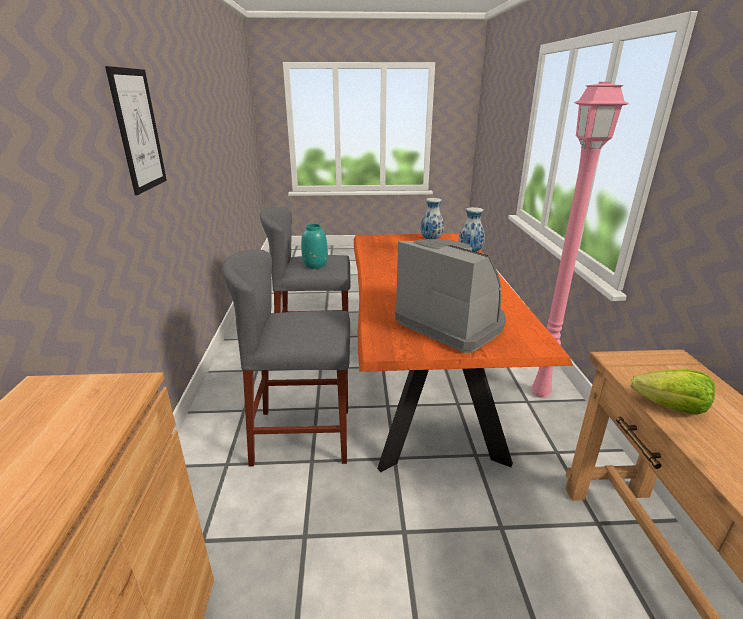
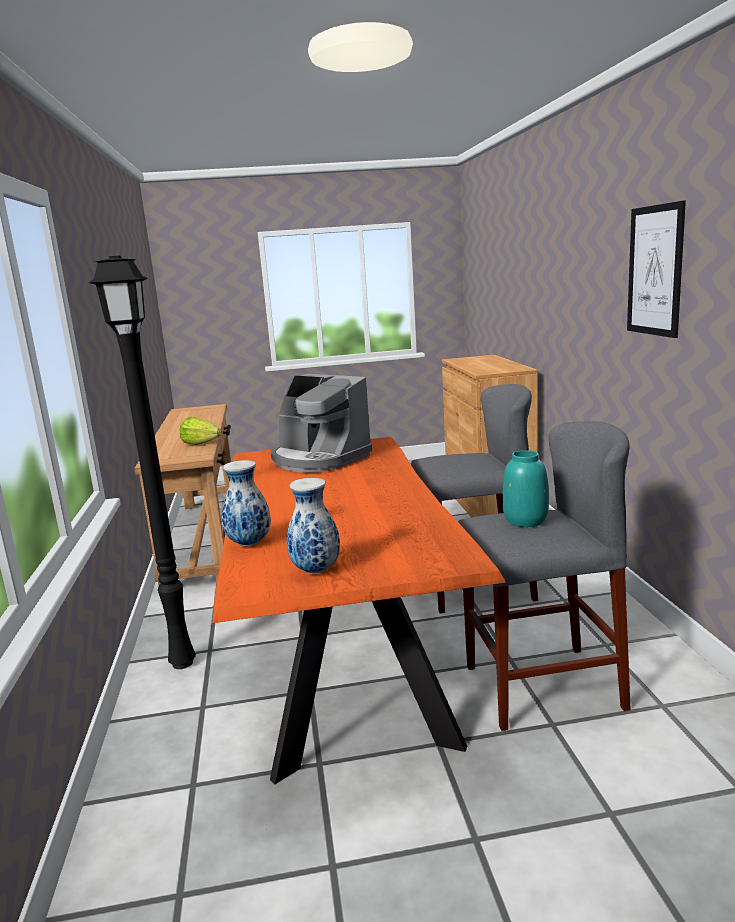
camera: 175 degrees right, 10 degrees down
pink floor lamp [532,82,629,398] -> black floor lamp [89,256,196,669]

